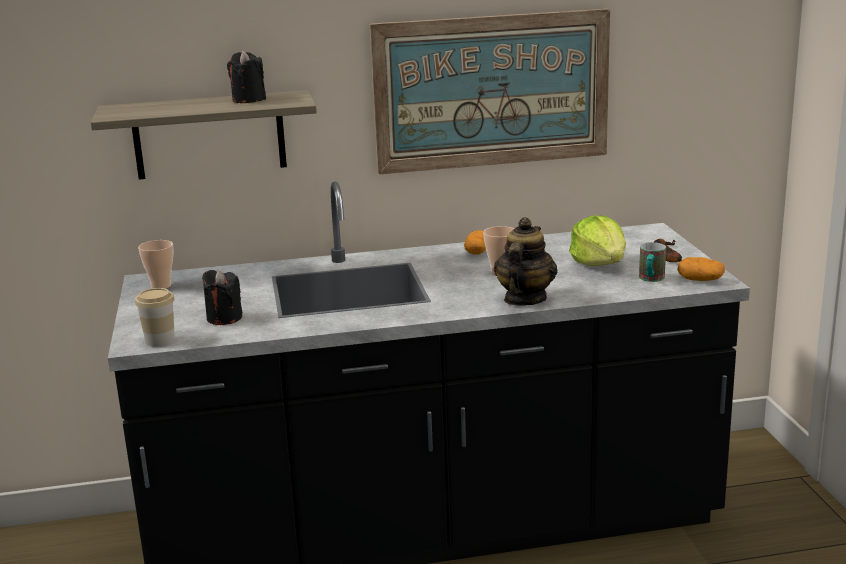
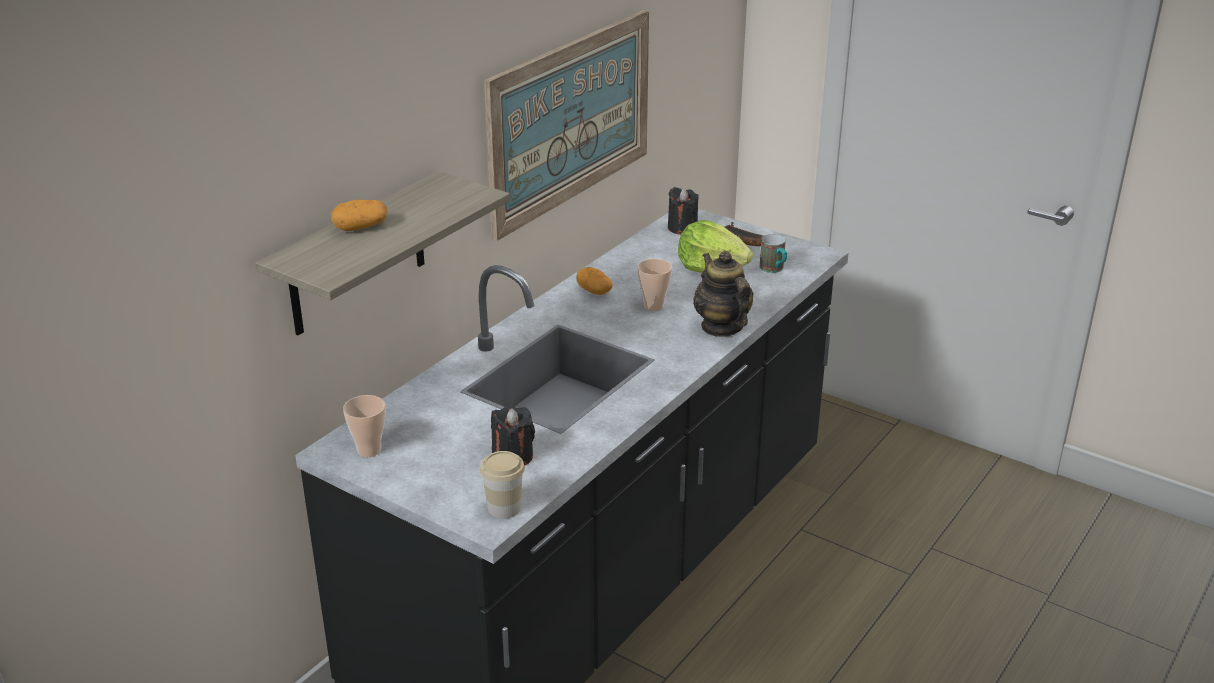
camera: 45 degrees left, 10 degrees up
black candle [227,50,266,103] -> black candle moved to [668,187,699,235]
potato [677,257,725,281] -> potato moved to [331,200,387,231]

